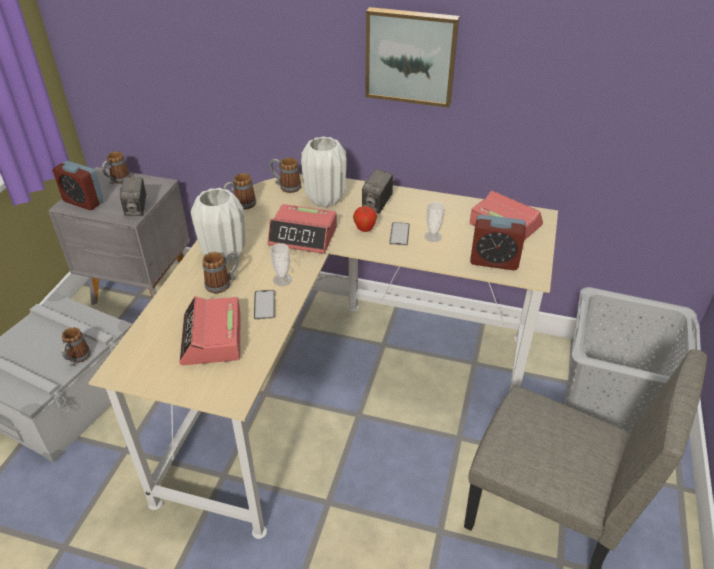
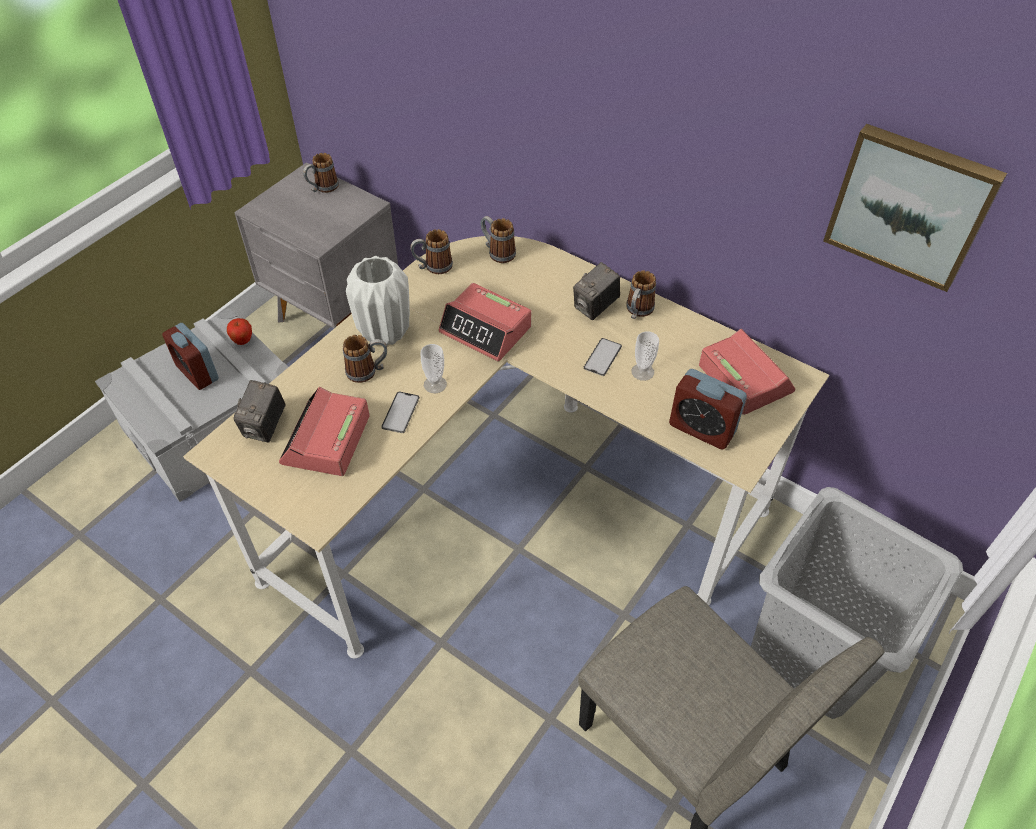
camera: 20 degrees right, 10 degrees up
alarm clock [53,161,104,210] -> alarm clock moved to [162,323,219,390]
mug [61,327,91,366] -> mug moved to [626,270,656,319]
camera [120,177,146,216] -> camera moved to [233,380,286,443]
white vase [301,136,347,207] -> none
apple [353,206,377,232] -> apple moved to [227,318,252,345]
picture [365,7,459,108] -> picture moved to [823,124,1007,292]

